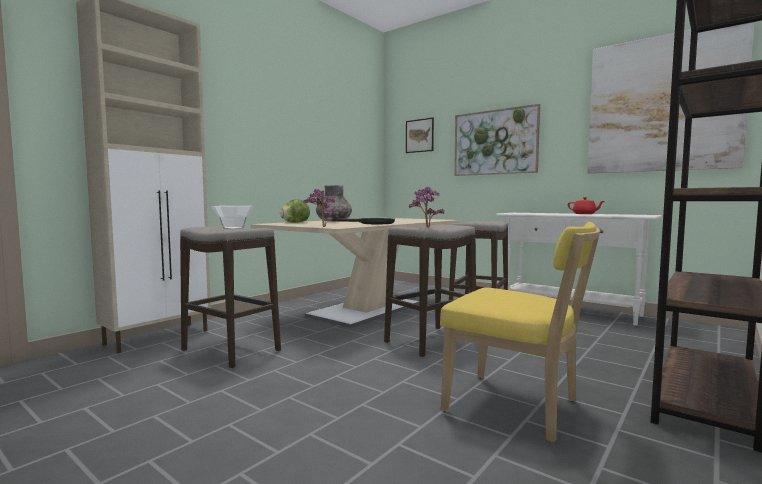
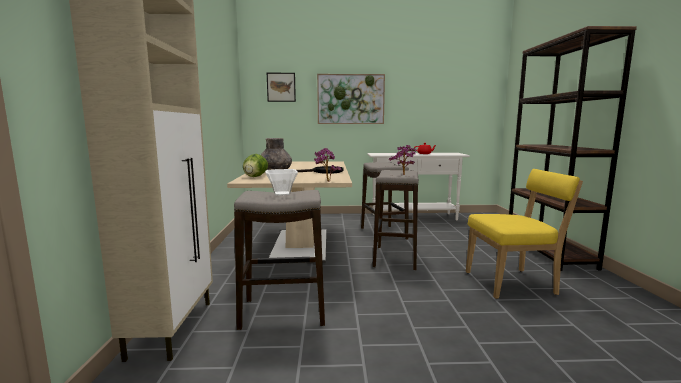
camera: 40 degrees left, 5 degrees up
picture [587,22,755,174] -> none

